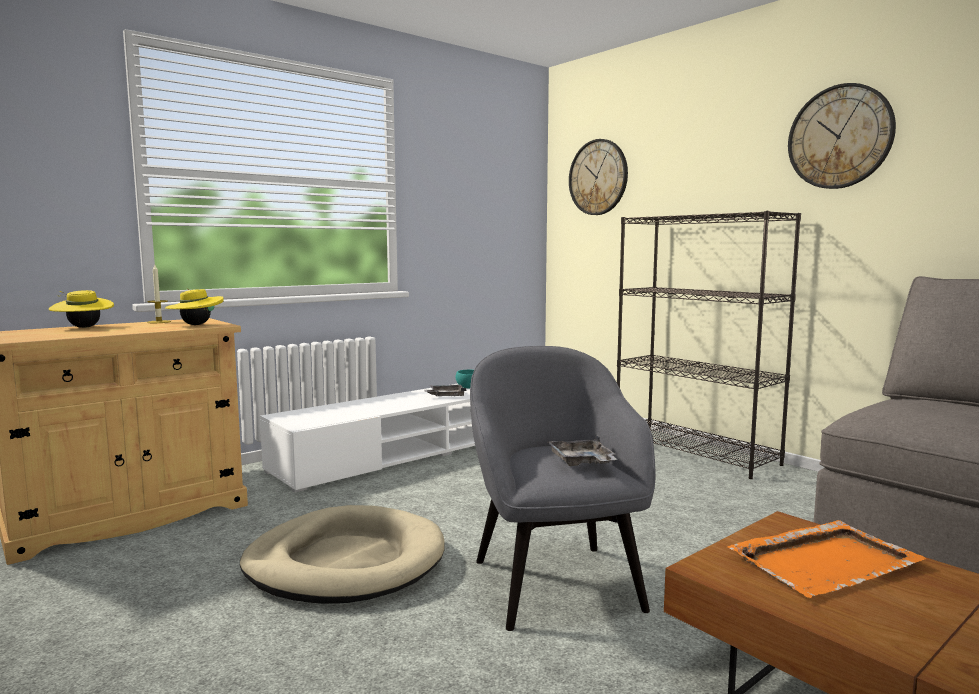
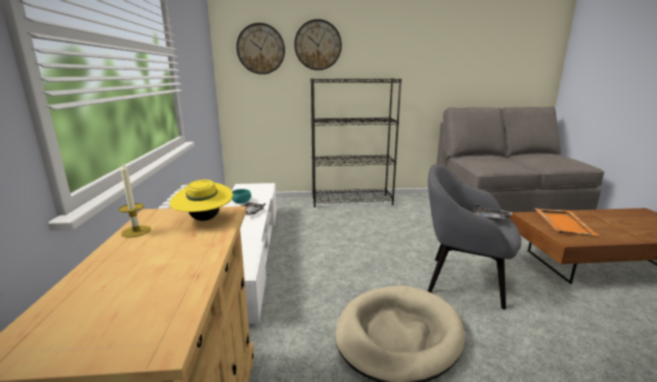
camera: 55 degrees left, 10 degrees up
yellow hat [49,290,114,328] -> none
wall clock [788,83,896,189] -> wall clock moved to [294,19,342,70]

